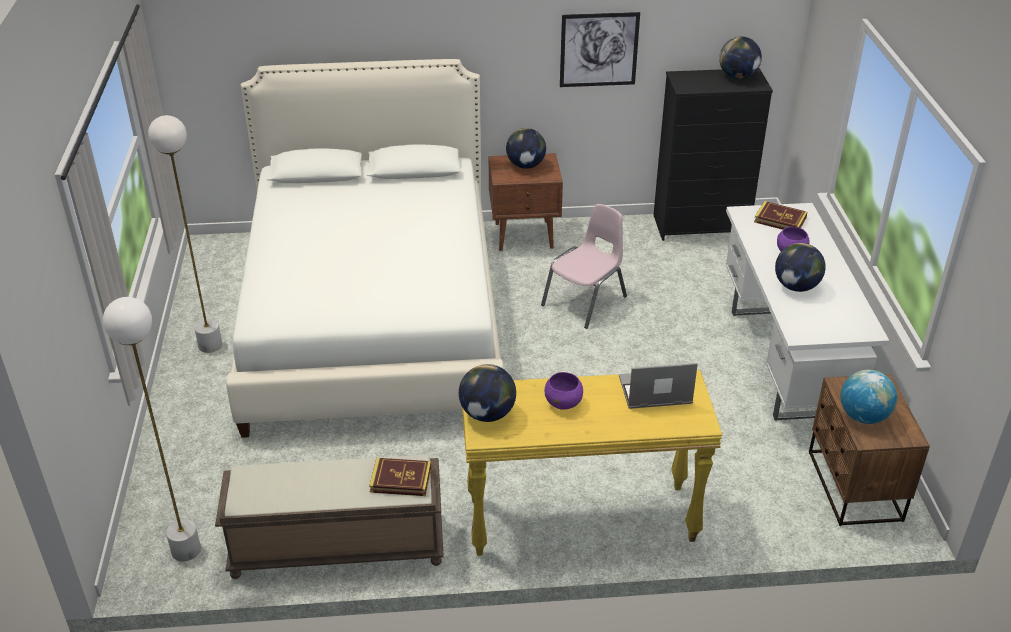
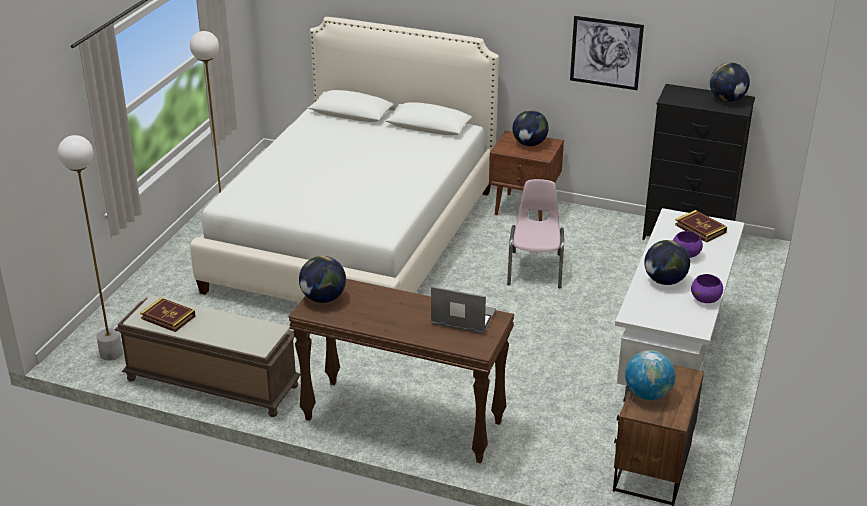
camera: 25 degrees right, 5 degrees down
book [369,458,431,496] -> book moved to [140,298,196,332]
yellow console table [462,370,722,556] -> brown console table [289,279,514,463]
pink chair [541,204,627,329] -> pink chair turned 60 degrees counterclockwise [507,179,564,288]
purple bowl [545,372,583,410] -> purple bowl moved to [691,274,723,303]

